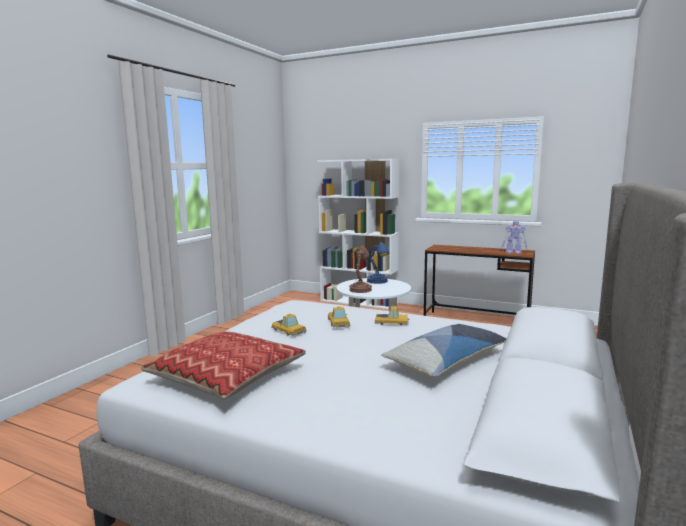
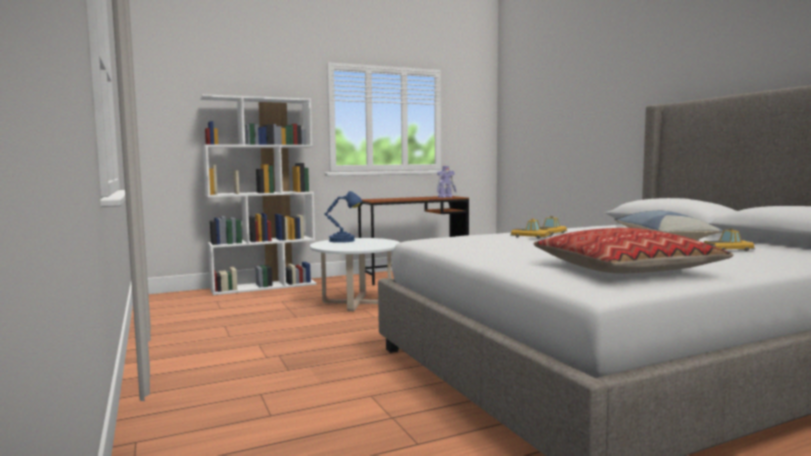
camera: 50 degrees left, 5 degrees down
toy car [271,314,307,336] -> toy car moved to [703,228,755,251]
brown table lamp [349,246,372,293] -> none

